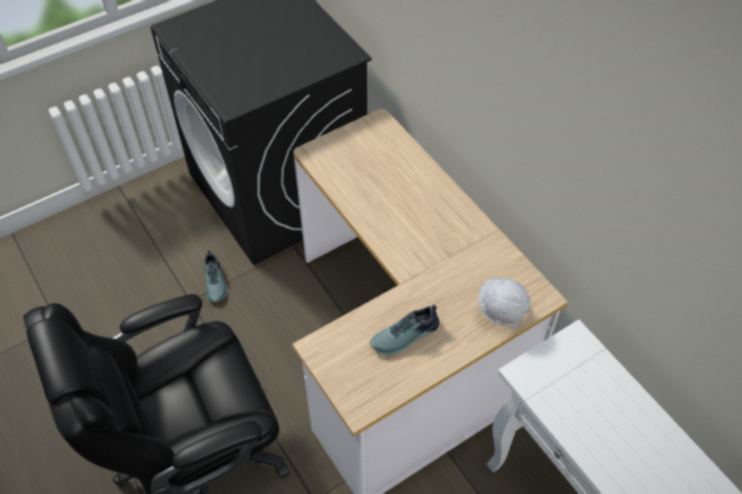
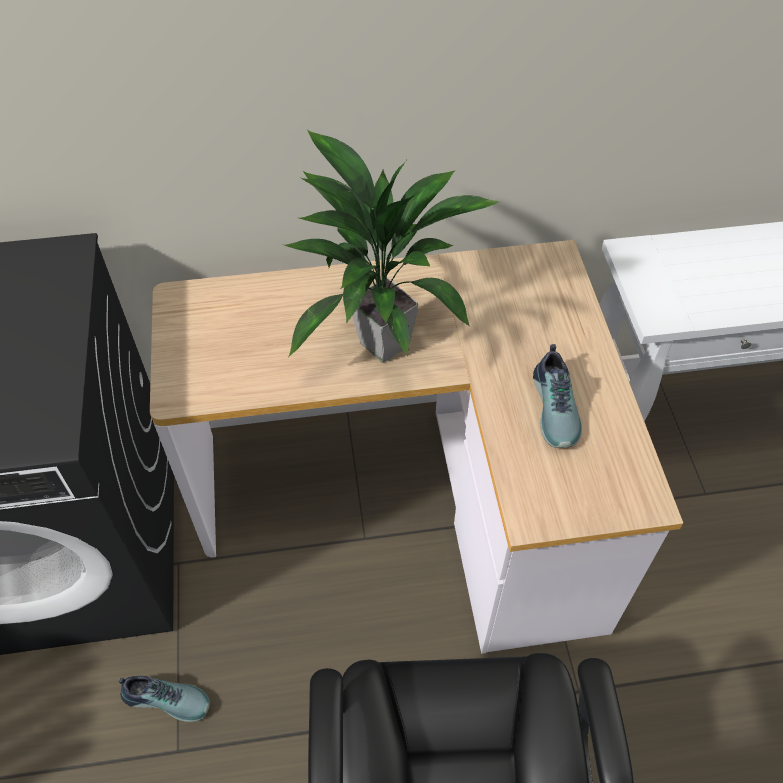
camera: 65 degrees left, 0 degrees up
white hard hat [478,277,531,327] -> none
none -> potted plant [284,130,500,363]

